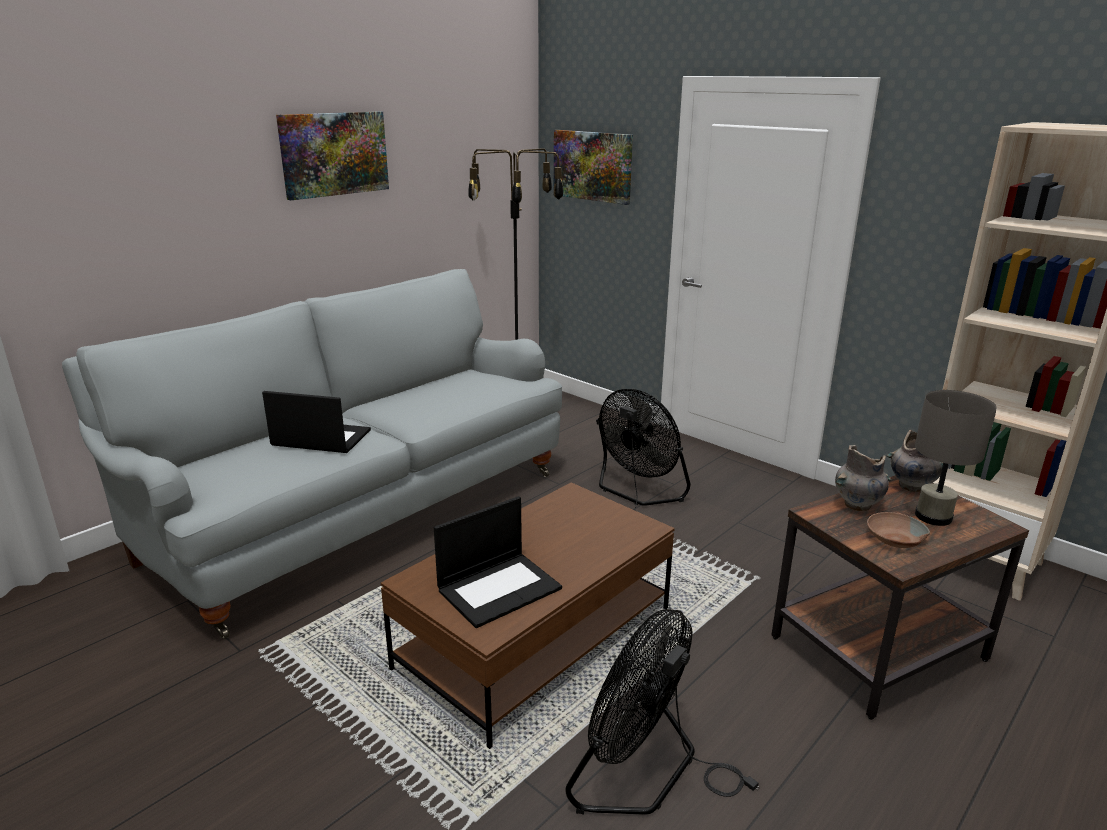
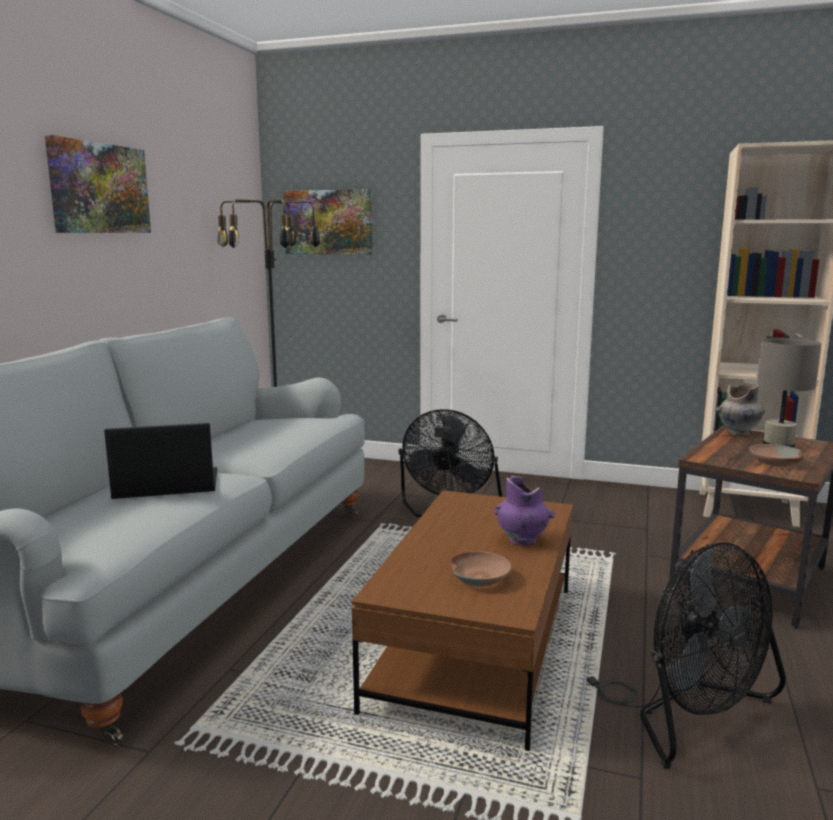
camera: 25 degrees left, 10 degrees down
laptop [434,496,562,628] -> brown bowl [450,551,511,587]
black fan [566,609,760,815] -> black fan turned 135 degrees counterclockwise [586,542,786,769]
grey vase [835,445,891,511] -> none
none -> purple vase [494,476,555,546]

